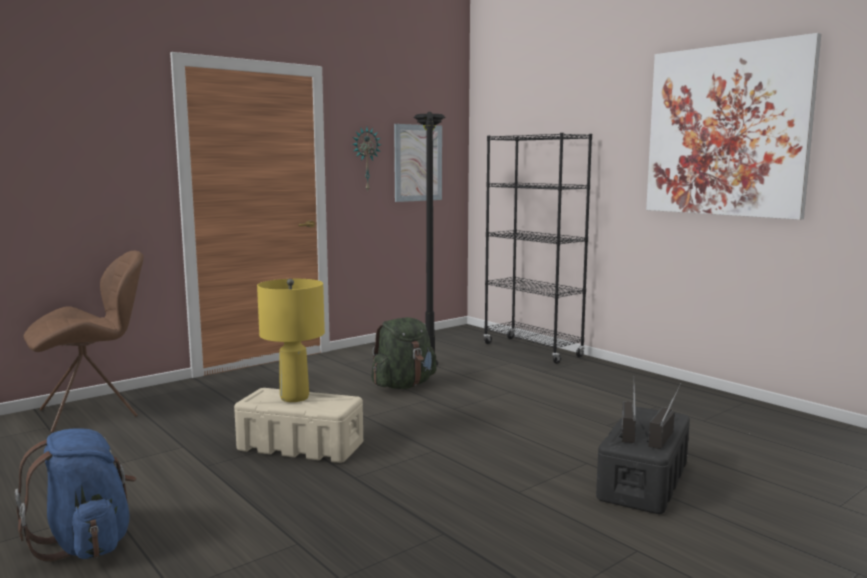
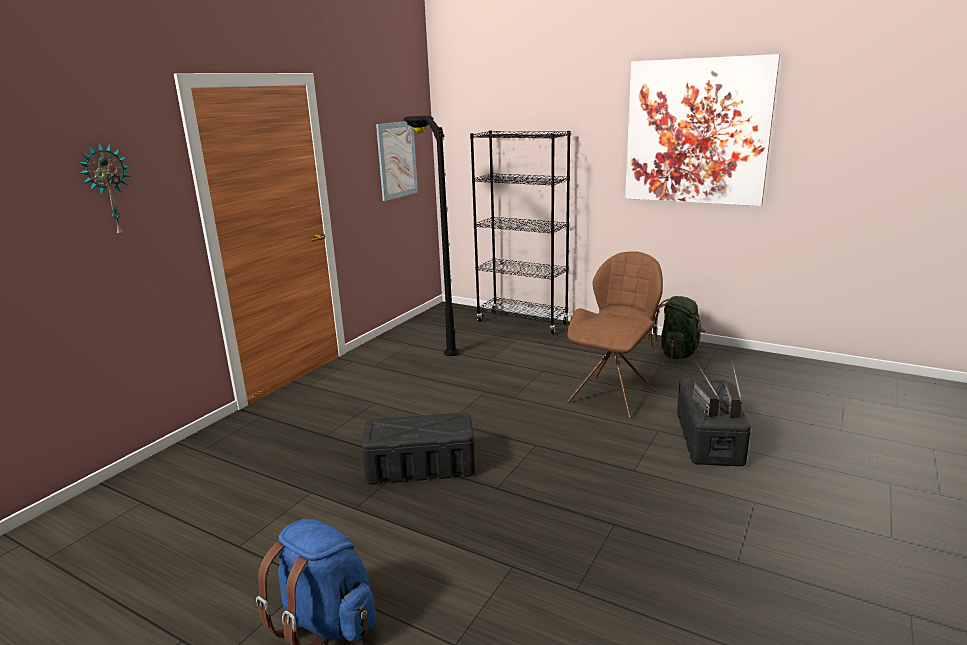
camera: 20 degrees left, 10 degrees up
brown chair [24,251,144,433] -> brown chair moved to [567,251,663,418]
beige storage box [234,388,363,463] -> black storage box [362,413,475,484]
yellow table lamp [257,279,325,402] -> none
wall clock [352,127,381,191] -> wall clock moved to [78,142,131,238]
green backpack [371,317,437,389] -> green backpack moved to [648,296,706,359]

